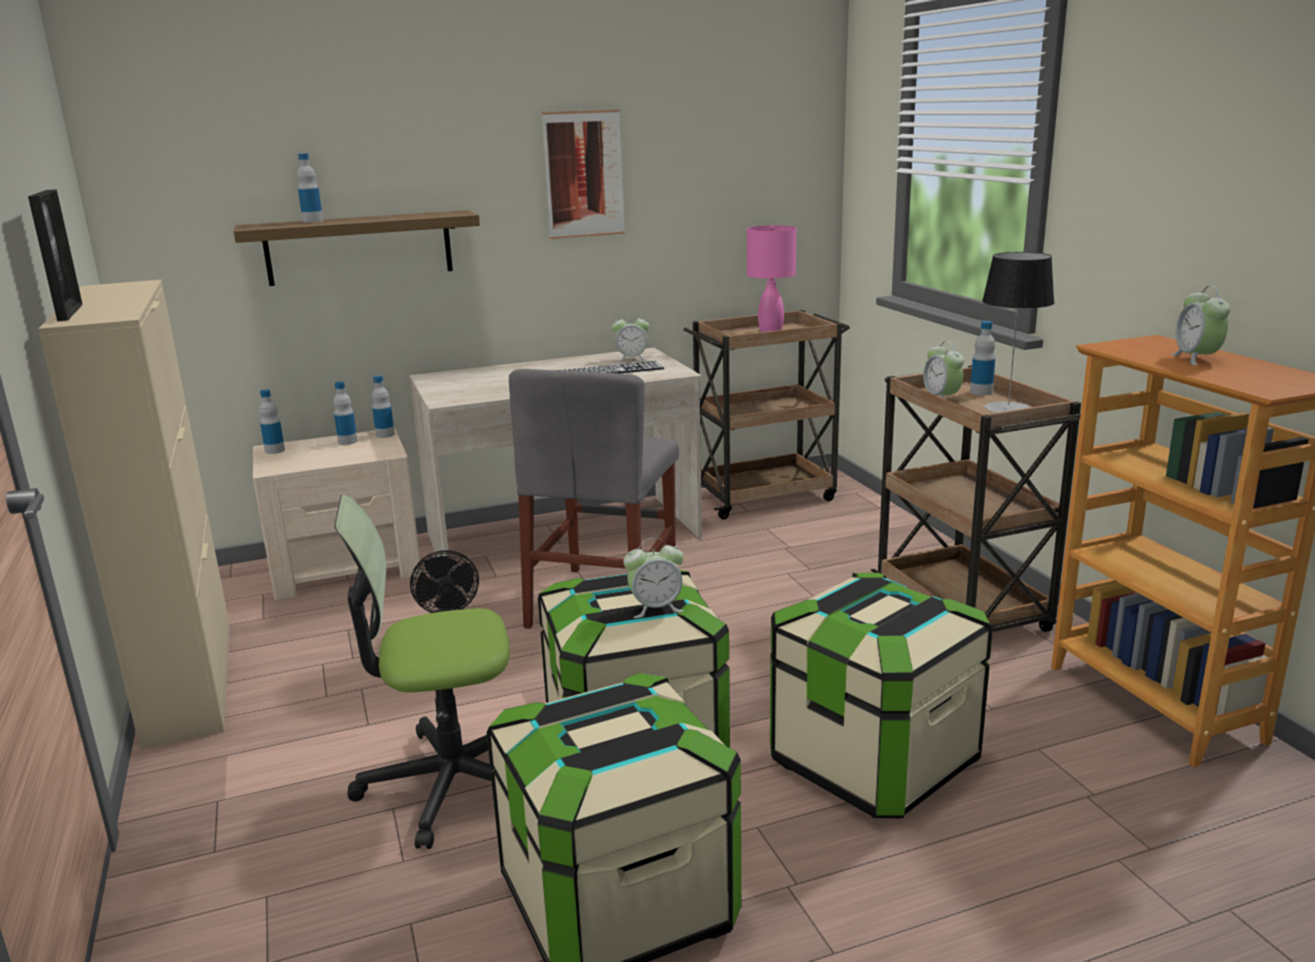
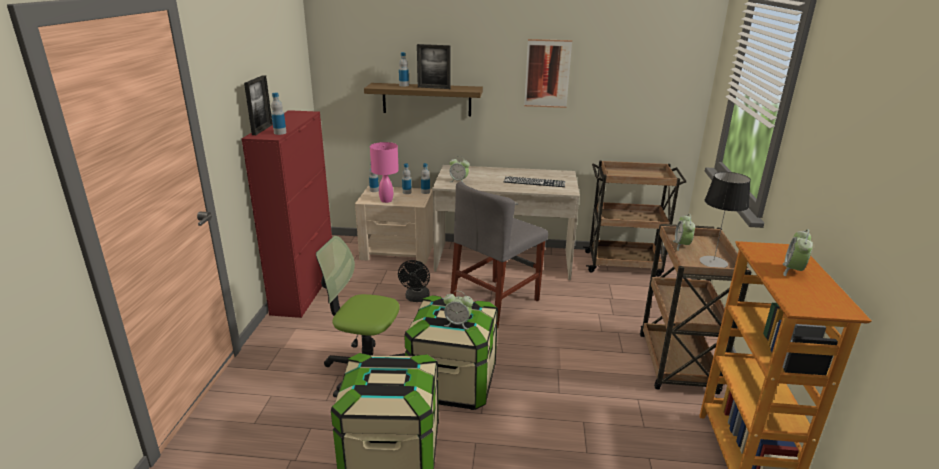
camera: 25 degrees right, 5 degrees up
beige cabinet [38,280,230,750] -> red cabinet [242,110,332,318]
alarm clock [612,313,649,362] -> alarm clock moved to [449,156,470,182]
pink table lamp [747,225,796,332] -> pink table lamp moved to [370,142,399,203]
storage box [770,573,993,818] -> none
bottle [970,321,995,395] -> bottle moved to [271,93,286,135]
none -> picture frame [417,44,451,89]

